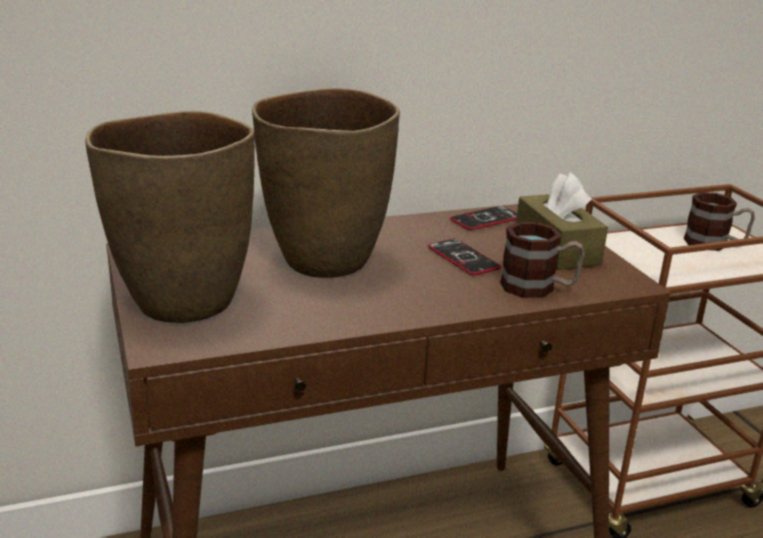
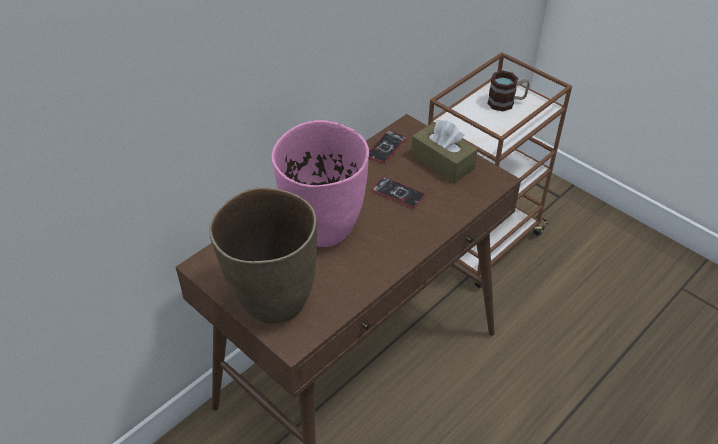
camera: 25 degrees left, 20 degrees up
brown vase [252,88,400,278] -> pink vase [271,120,369,247]
mug [500,222,585,298] -> none

